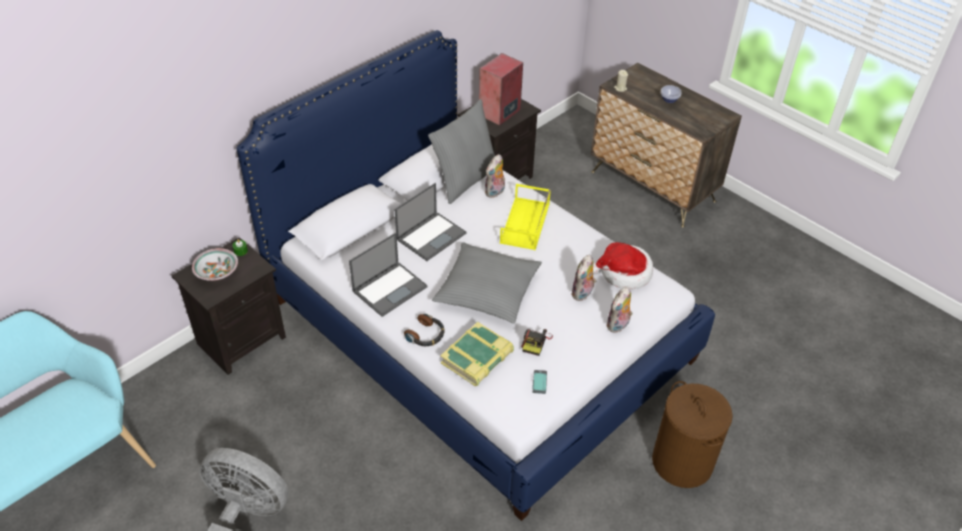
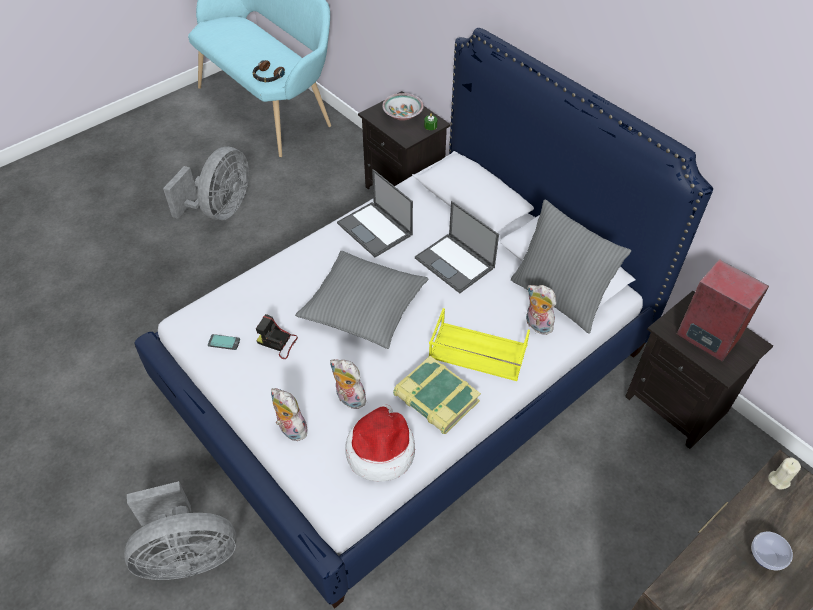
camera: 95 degrees right, 5 degrees up
headphones [404,313,445,346] -> headphones moved to [252,60,285,82]
book [440,322,514,386] -> book moved to [393,356,481,434]
brown laundry basket [652,381,733,488] -> grey fan [124,481,236,580]

